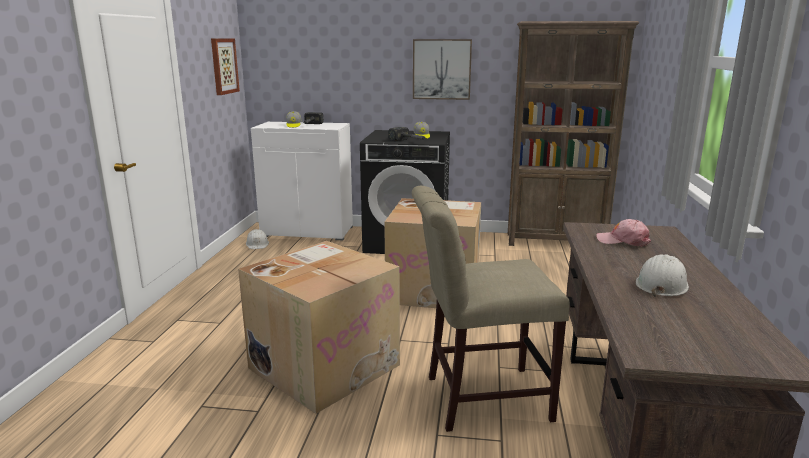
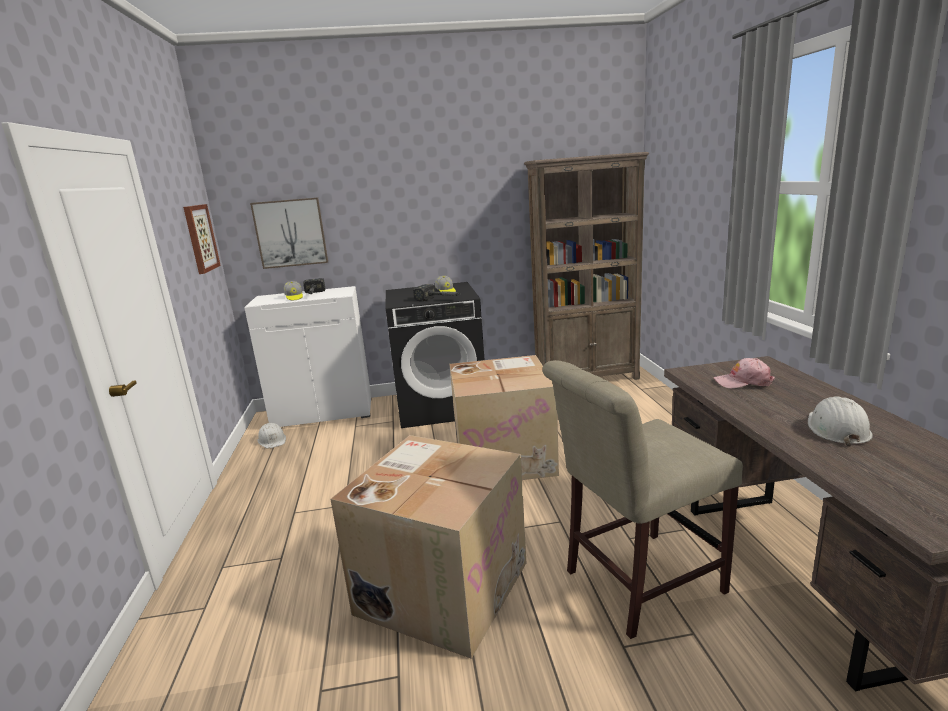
camera: 15 degrees left, 0 degrees up
picture [413,39,472,100] -> picture moved to [250,198,328,269]

